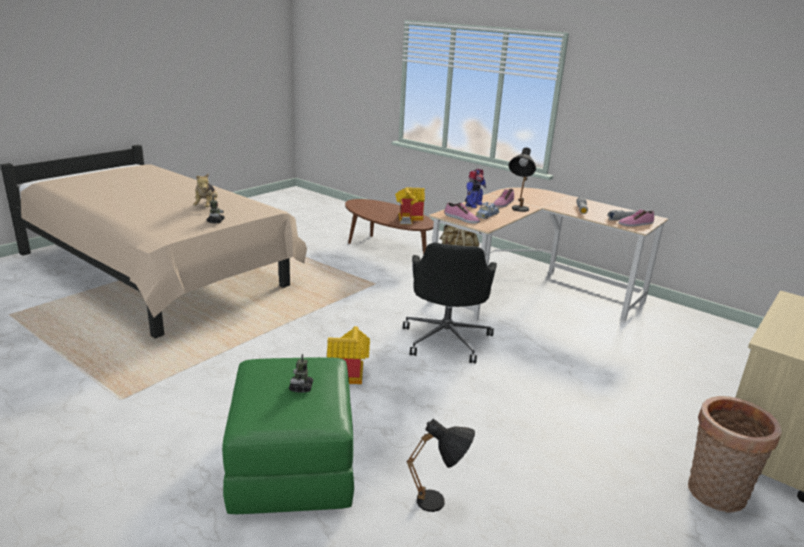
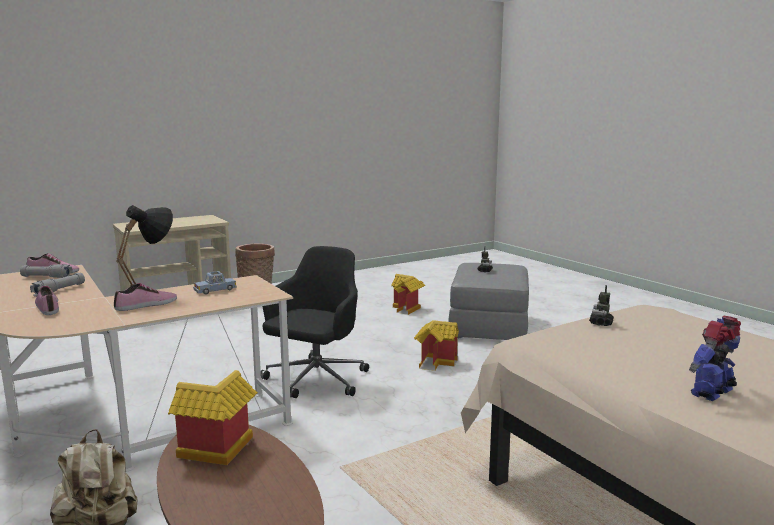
camera: 160 degrees left, 10 degrees down
plush toy [193,173,218,207] -> none
green ottoman [222,357,354,514] -> grey ottoman [448,263,529,340]
black table lamp [407,419,475,512] -> toy house [391,274,425,315]
shoe [445,202,480,223] -> shoe moved to [35,286,59,315]
toy robot [465,169,486,208] -> toy robot moved to [689,315,741,401]

